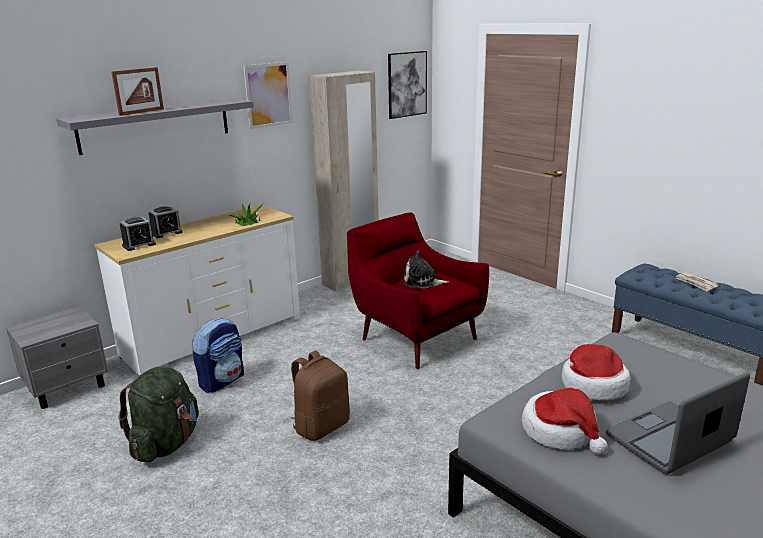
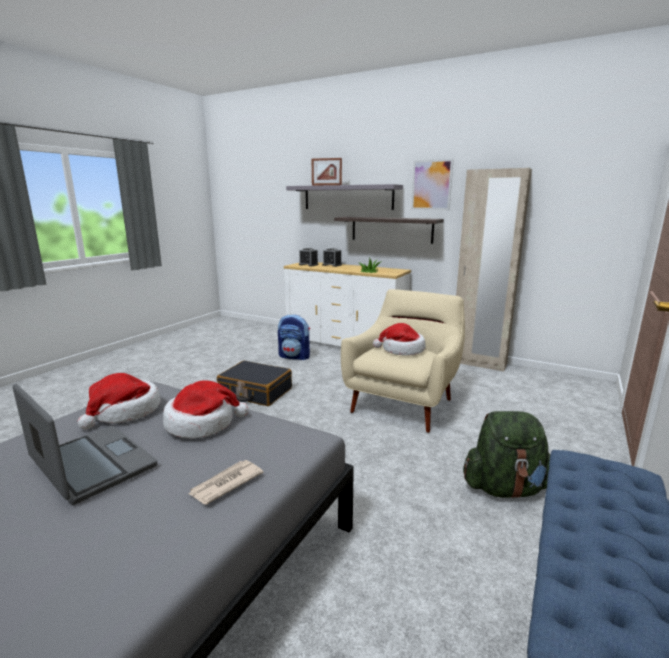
camera: 70 degrees right, 5 degrees down
grey nightstand [6,306,108,409] -> none
green backpack [118,367,199,462] -> green backpack moved to [463,411,550,499]
brown backpack [291,350,350,441] -> black suitcase [217,361,292,406]
red armchair [347,212,489,369] -> beige armchair [341,289,465,433]
picture [388,51,427,119] -> none
plush toy [404,250,449,288] -> hat [373,323,426,356]
newspaper [676,272,719,292] -> newspaper moved to [188,460,263,505]
none -> shelf [334,217,444,244]

